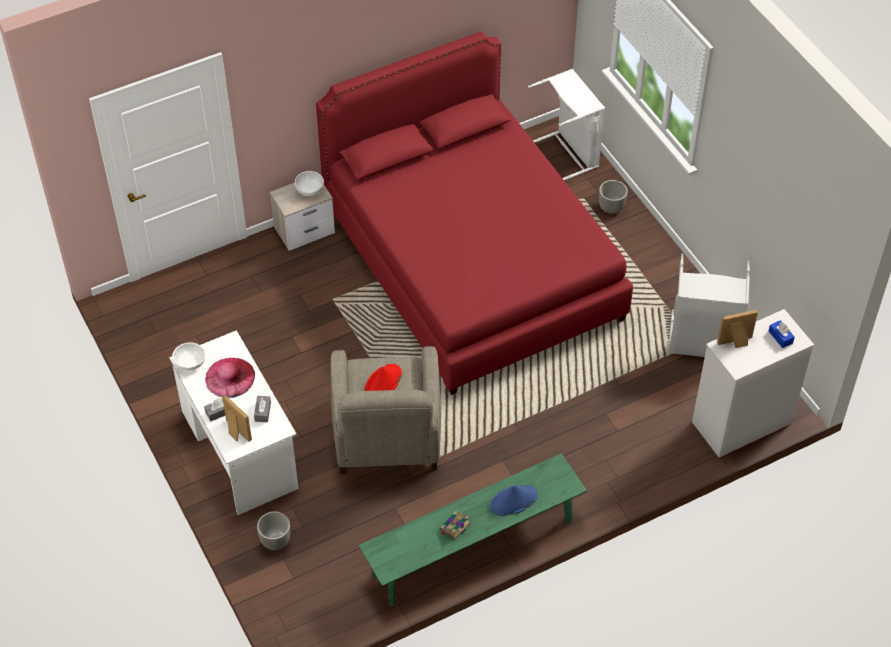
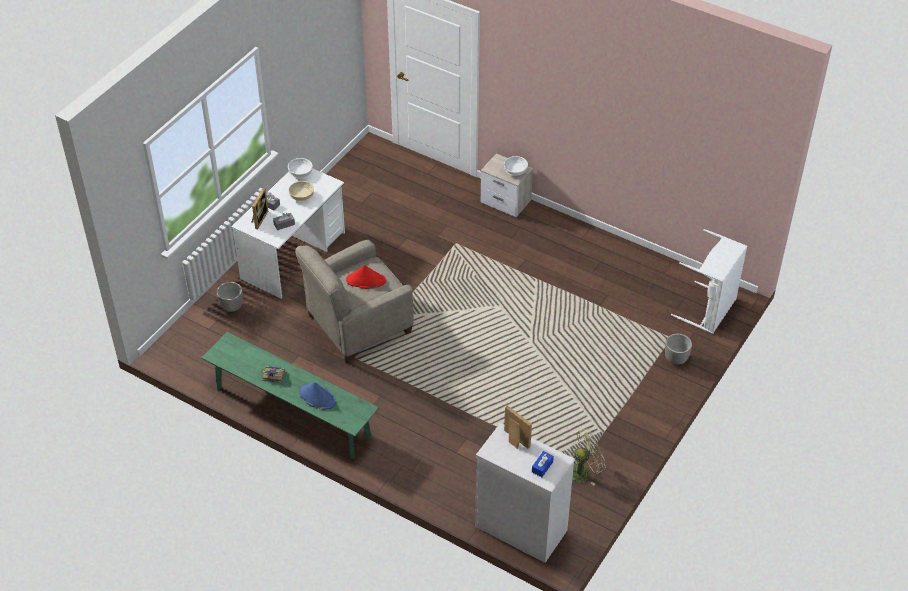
camera: 60 degrees right, 5 degrees down
pink hat [205,358,255,398] -> beige bowl [288,181,314,201]
red bed [316,31,633,395] -> none
grey laundry basket [668,254,750,357] -> green fan [572,429,606,485]

